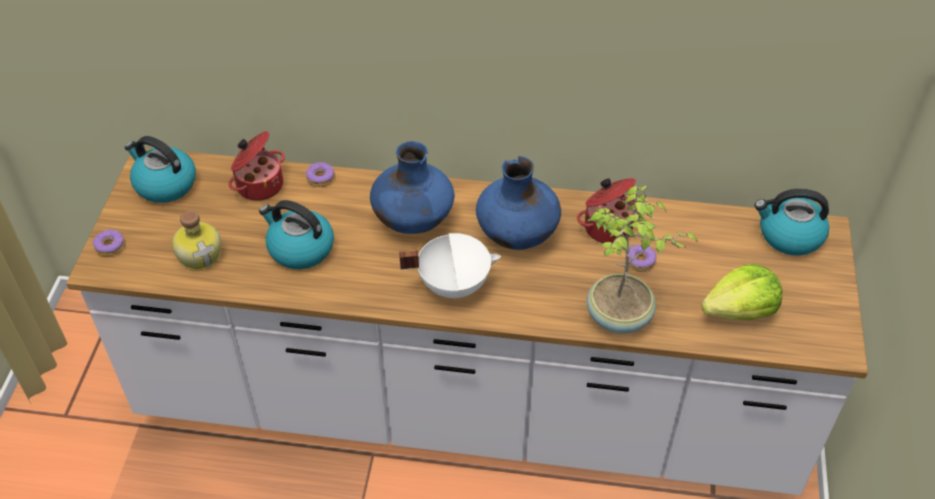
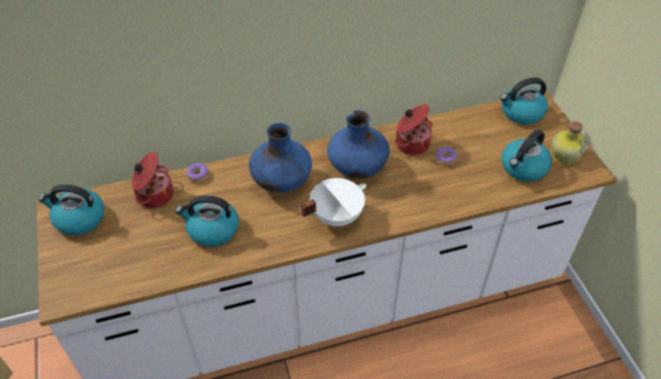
camera: 25 degrees left, 0 degrees up
donut [93,230,125,256] -> none
bottle [172,211,221,270] -> bottle moved to [551,121,587,164]
potted plant [587,186,698,334] -> none
lettuce [701,264,782,320] -> kettle [502,130,552,182]

